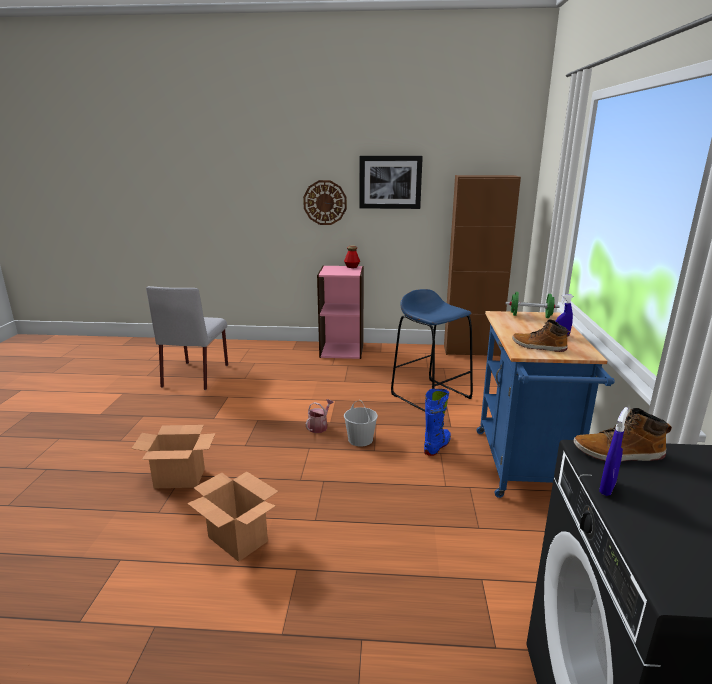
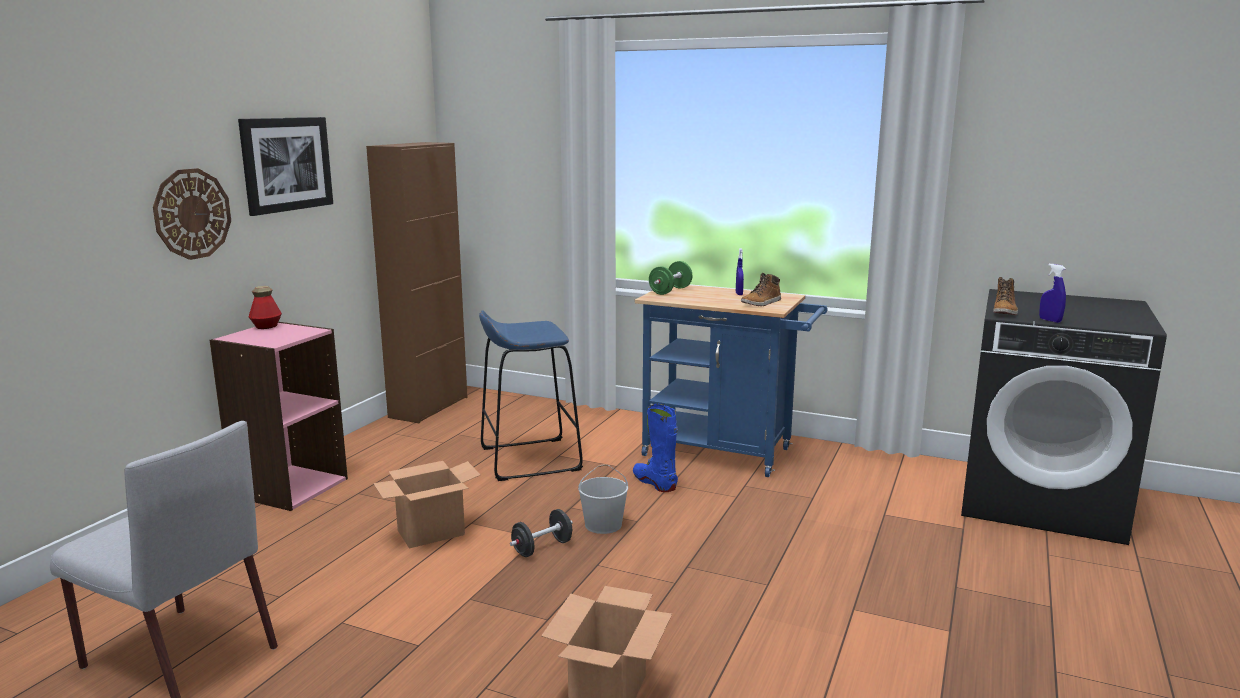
camera: 70 degrees left, 5 degrees down
cardboard box [187,472,278,562] -> cardboard box moved to [373,461,481,549]
watering can [306,399,334,433] -> black dumbbell [510,509,573,557]

